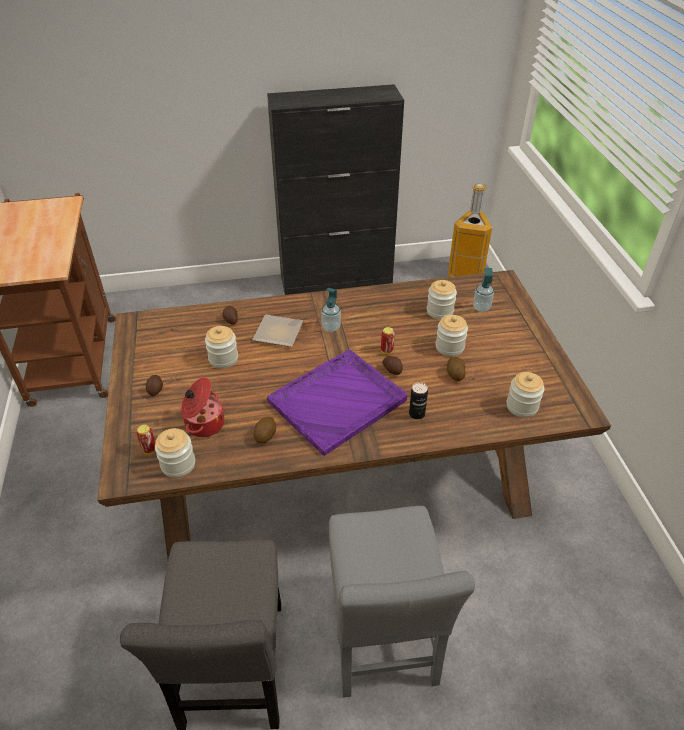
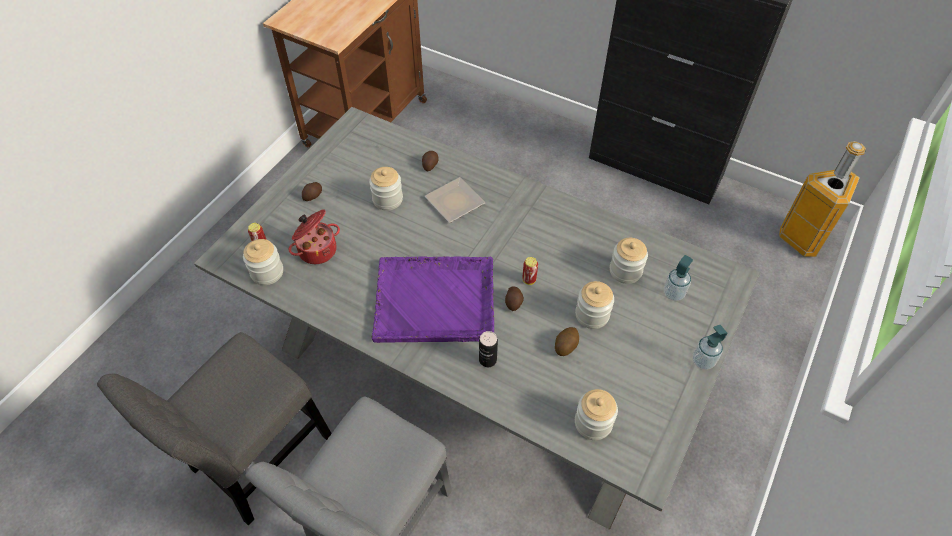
camera: 40 degrees right, 10 degrees up
brown dining table [98,270,611,559] -> grey dining table [194,107,760,529]
potato [254,417,276,444] -> none
soap dispenser [321,288,341,332] -> soap dispenser moved to [692,325,727,370]

